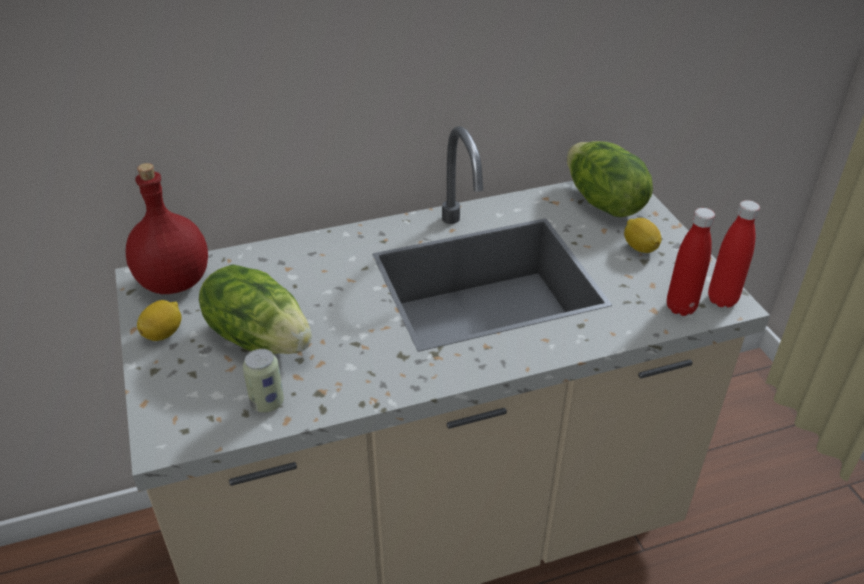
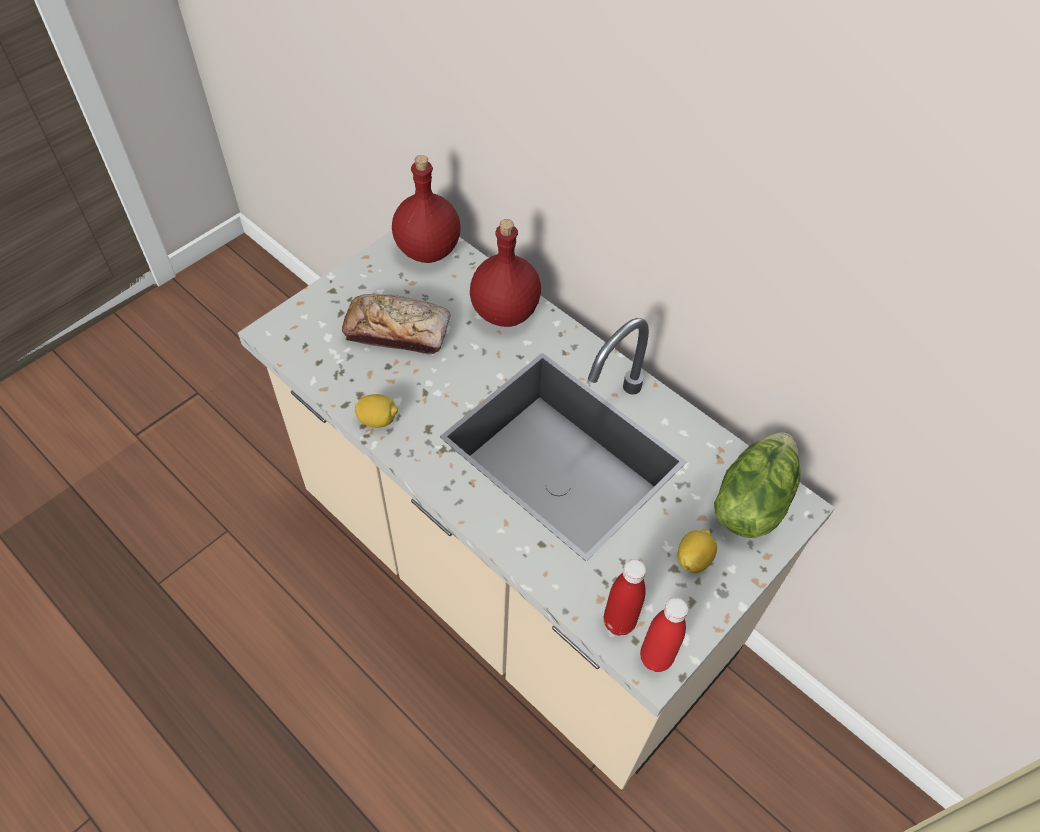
camera: 60 degrees right, 15 degrees up
lemon [137,300,182,341] -> lemon moved to [355,394,398,428]
lettuce [199,264,312,354] -> bread [342,294,451,355]
can [242,349,284,413] -> none
none -> red bottle [470,219,541,327]

